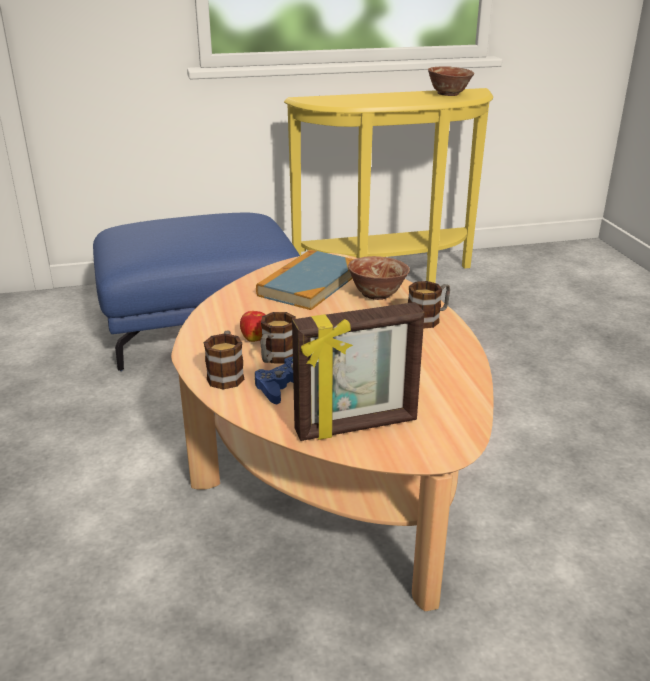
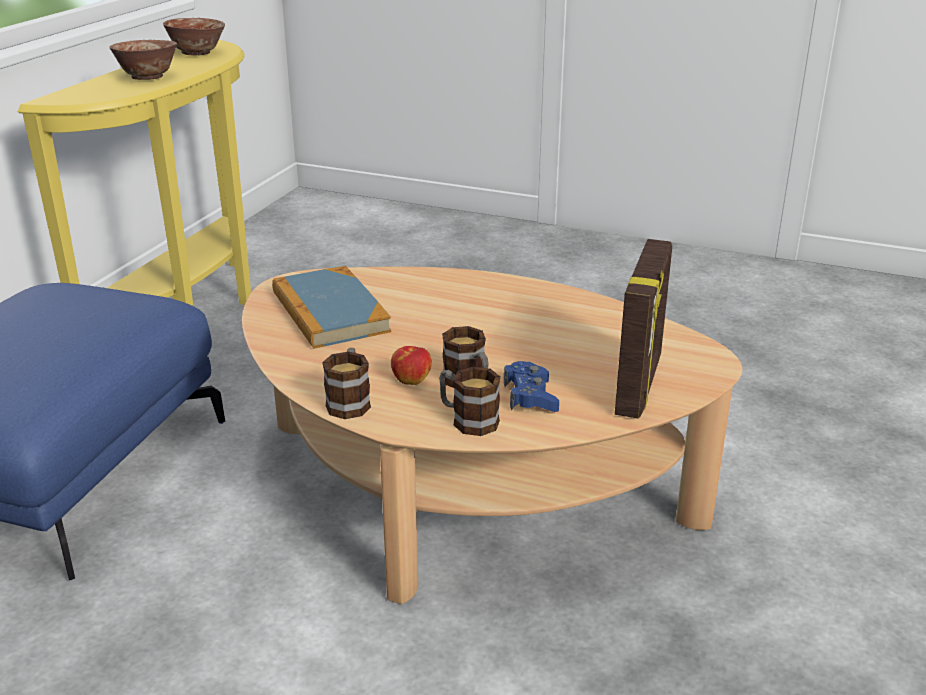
camera: 55 degrees left, 0 degrees up
bowl [348,256,410,300] -> bowl moved to [109,40,177,80]
mug [408,281,450,329] -> mug moved to [322,348,371,419]

